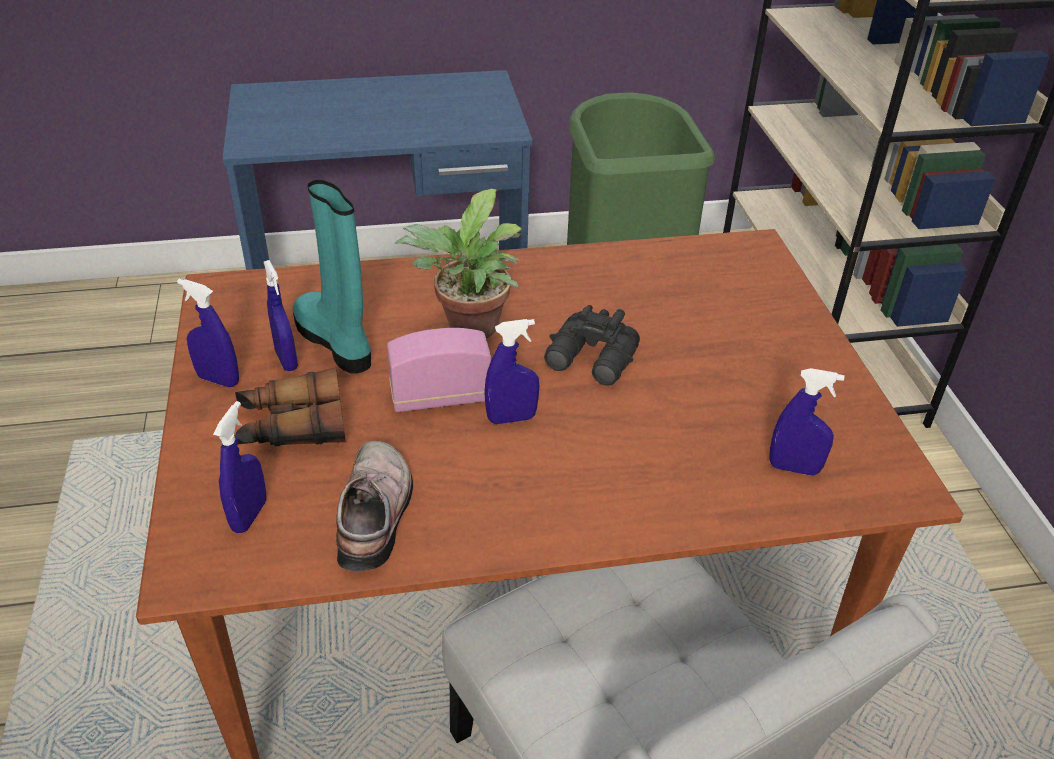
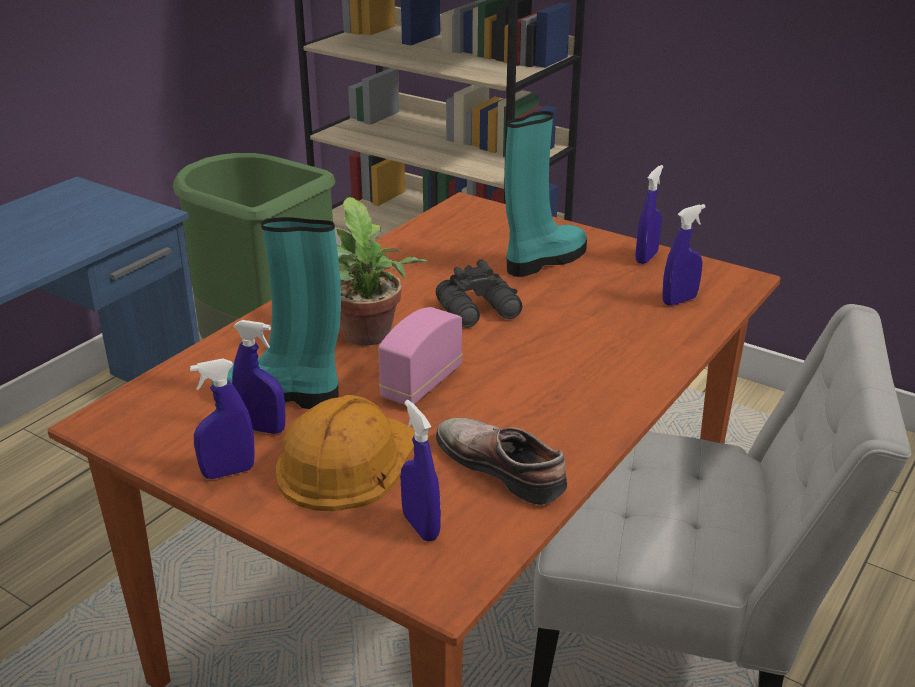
camera: 45 degrees left, 10 degrees down
binoculars [235,367,346,447] -> orange hard hat [276,395,415,511]
blue spray bottle [484,319,540,424] -> blue spray bottle moved to [636,165,664,264]
none -> turquoise boot [505,111,587,277]

